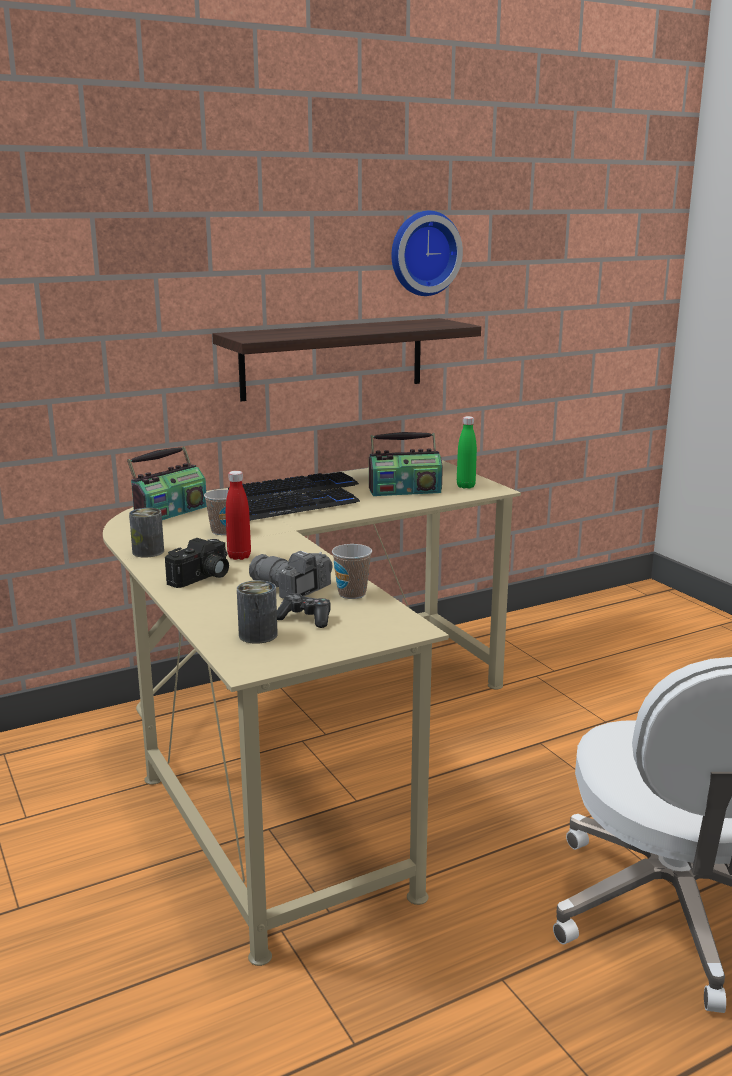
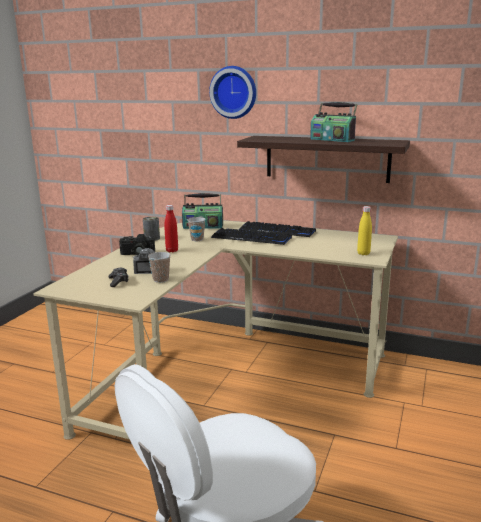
camera: 50 degrees right, 0 degrees up
can [237,580,278,644] -> none
radio [369,432,443,496] -> radio moved to [310,102,357,142]
wall clock [392,211,463,296] -> wall clock moved to [209,66,256,119]
green bottle [457,416,477,489] -> yellow bottle [357,206,372,255]

